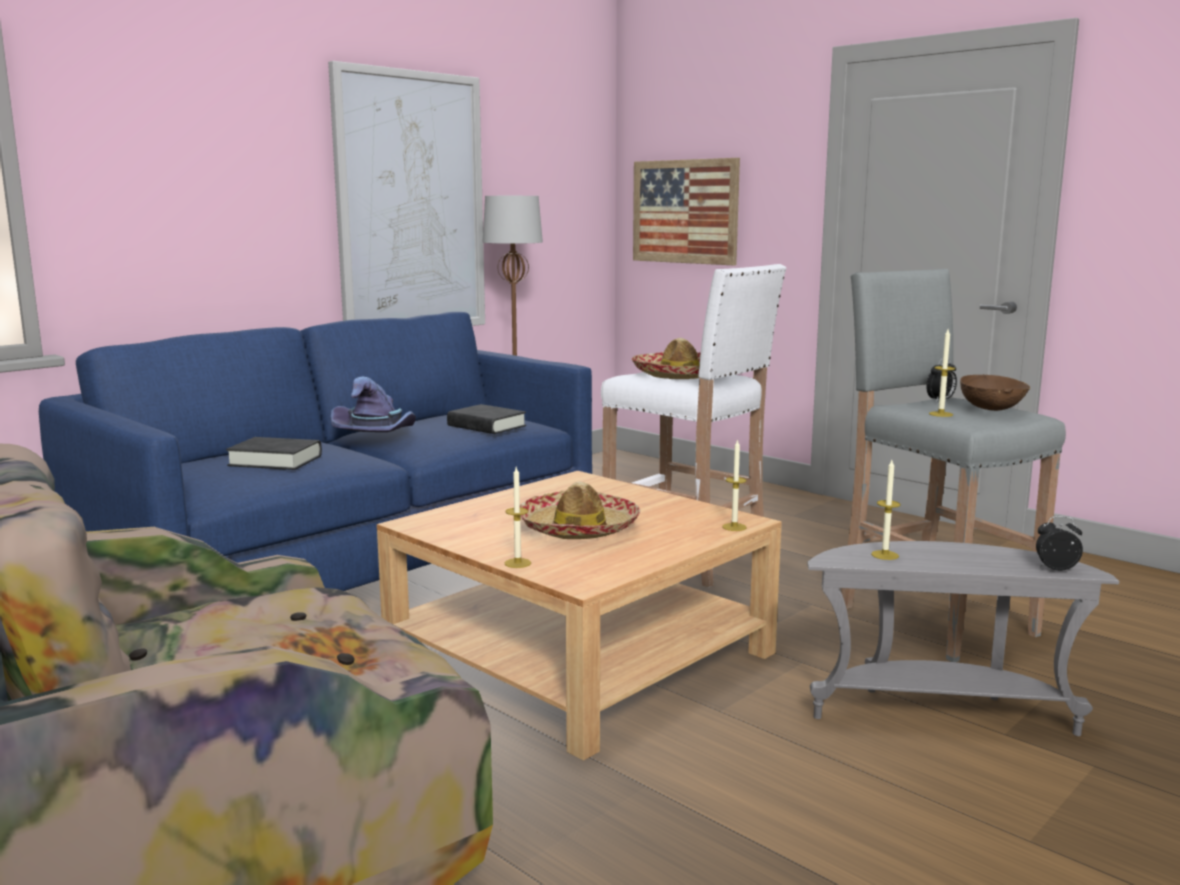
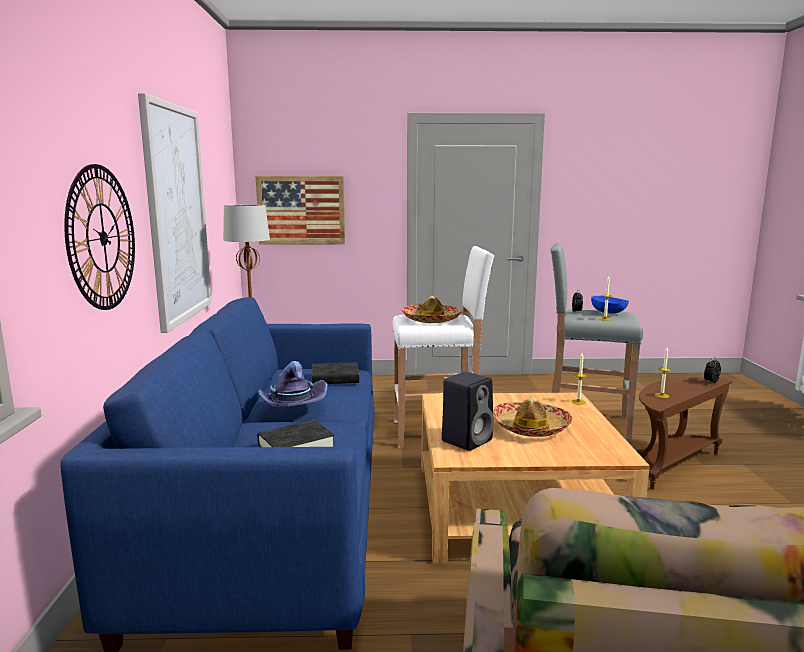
camera: 45 degrees left, 0 degrees up
candle [505,467,531,568] -> none
grey side table [807,541,1119,736] -> brown side table [637,377,733,490]
brown bowl [960,375,1031,411] -> blue bowl [591,296,629,314]
none -> wall clock [64,164,135,310]
none -> black speaker [442,372,494,451]

